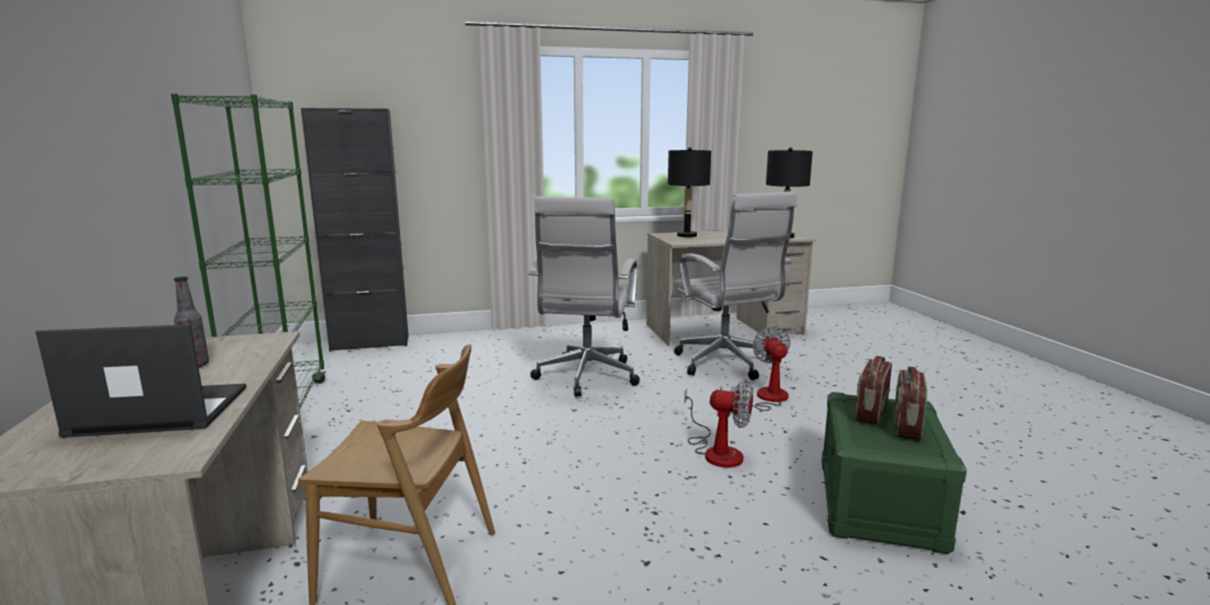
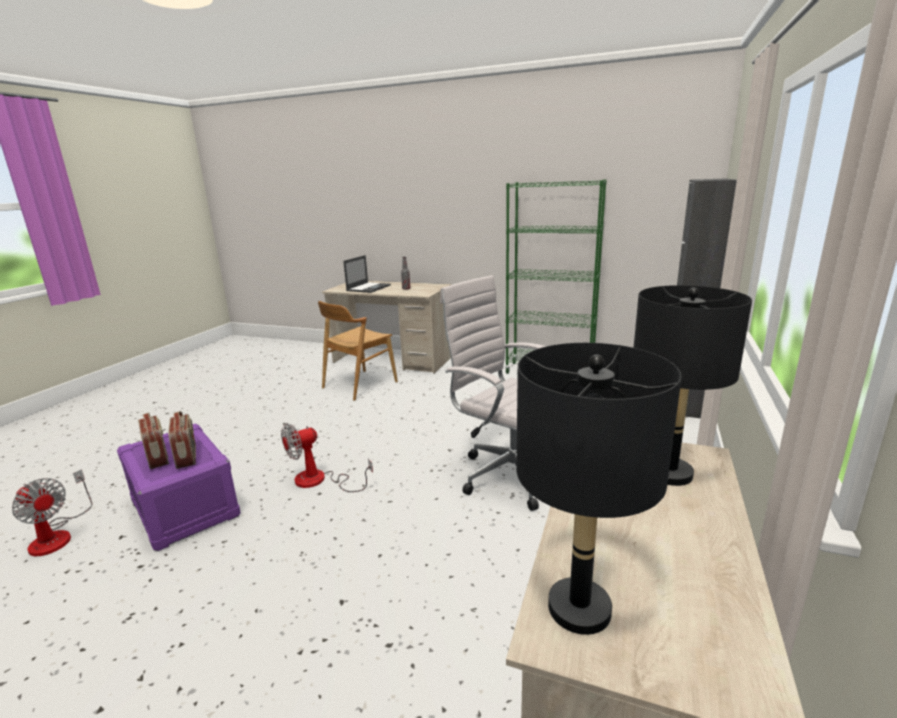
camera: 125 degrees right, 5 degrees up
white office chair [673,191,797,380] -> none
fan [731,326,790,413] -> fan moved to [12,469,92,556]
green storage box [822,392,967,554] -> purple storage box [117,424,241,551]

